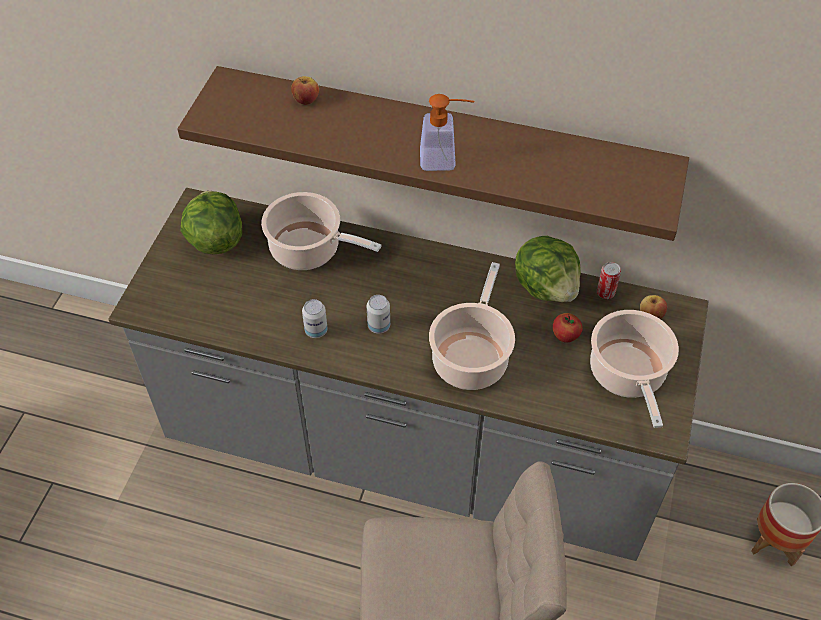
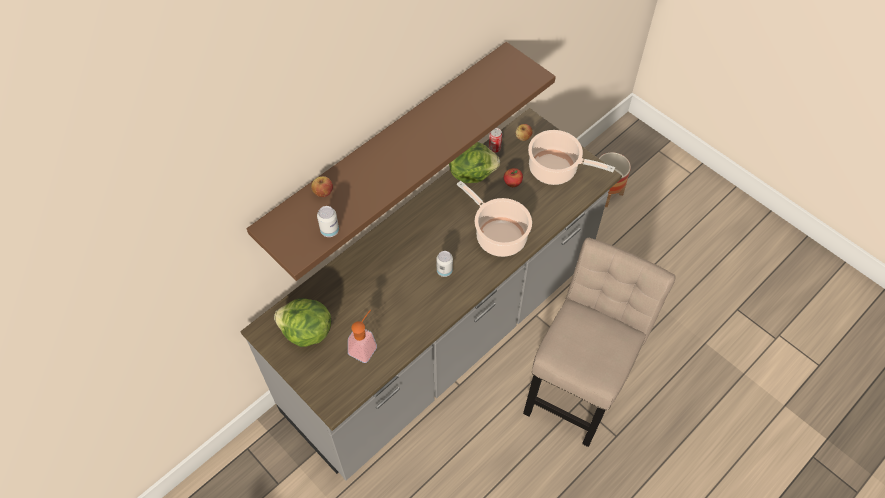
camera: 60 degrees left, 5 degrees up
cooking pot [261,192,381,270] -> none
can [302,299,328,338] -> can moved to [317,206,339,237]
soap dispenser [420,94,474,171] -> soap dispenser moved to [348,310,377,363]

